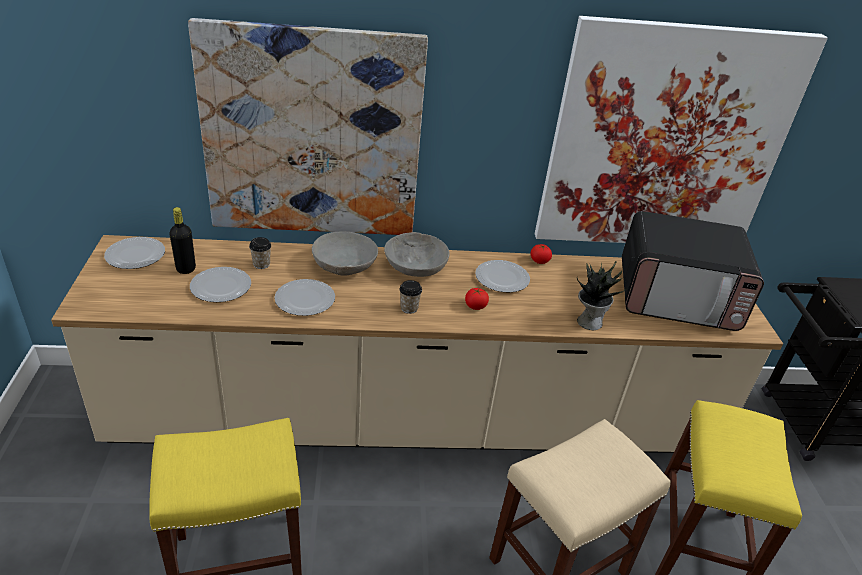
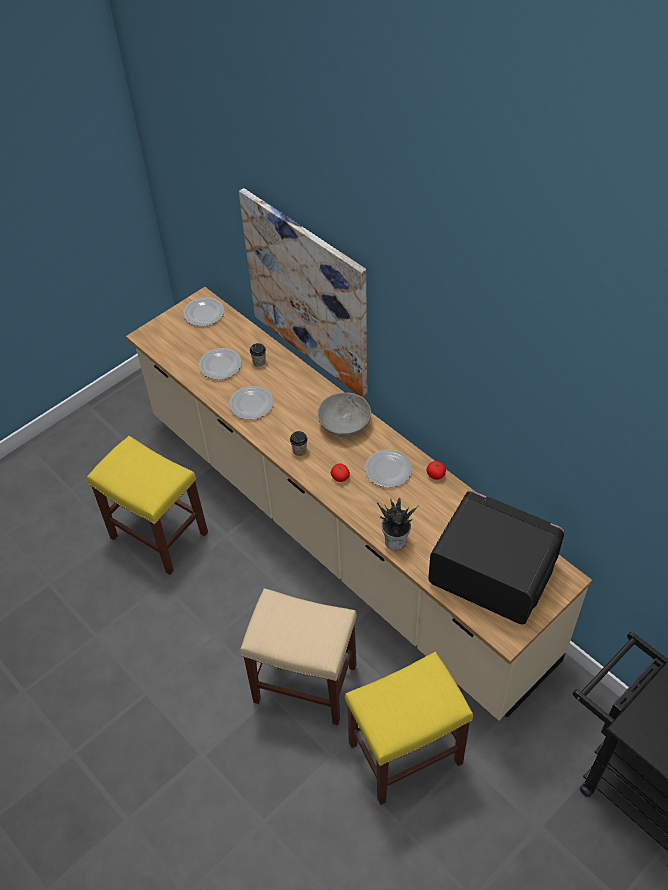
camera: 55 degrees right, 15 degrees up
black bottle [170,207,196,274] -> none
grey bowl [312,232,378,276] -> none
picture [535,16,828,243] -> none
microwave [622,211,764,331] -> microwave turned 150 degrees clockwise [428,490,565,624]

